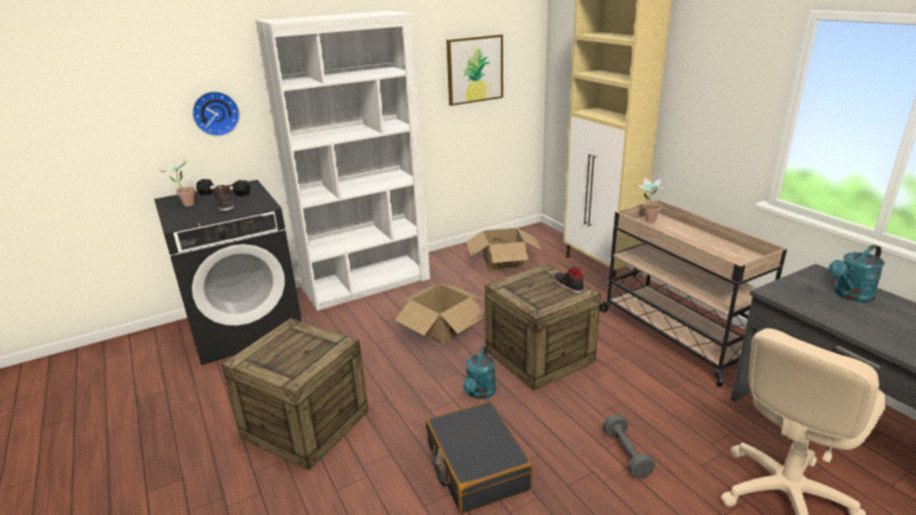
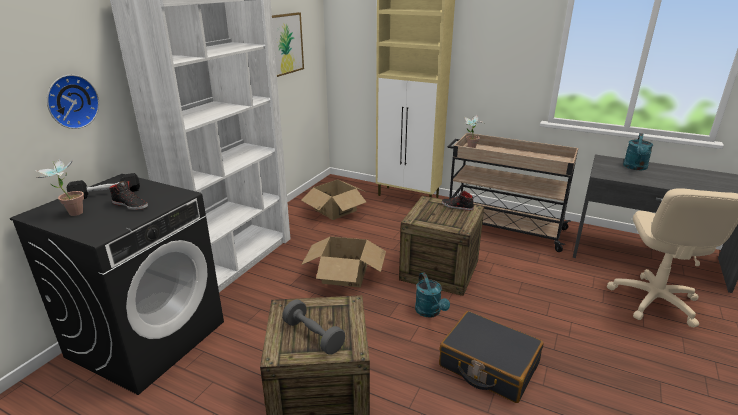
camera: 35 degrees left, 0 degrees up
grey dumbbell [603,415,655,479] -> grey dumbbell moved to [282,300,345,355]

